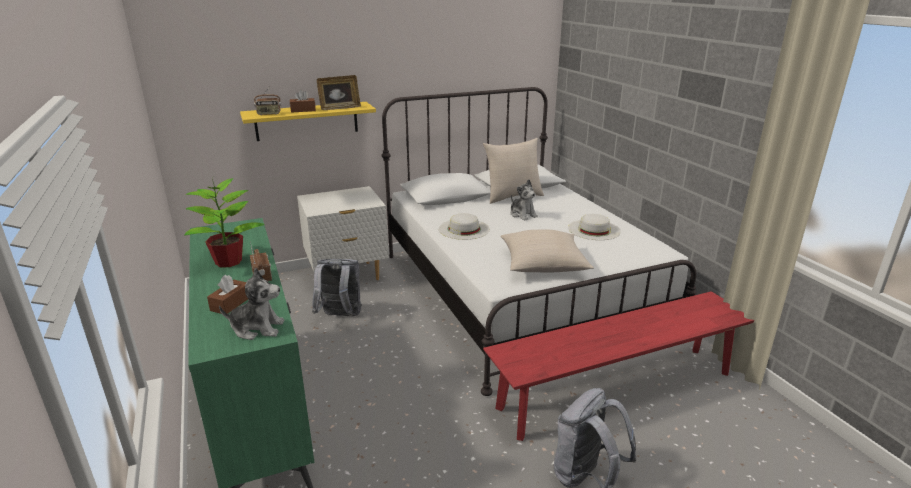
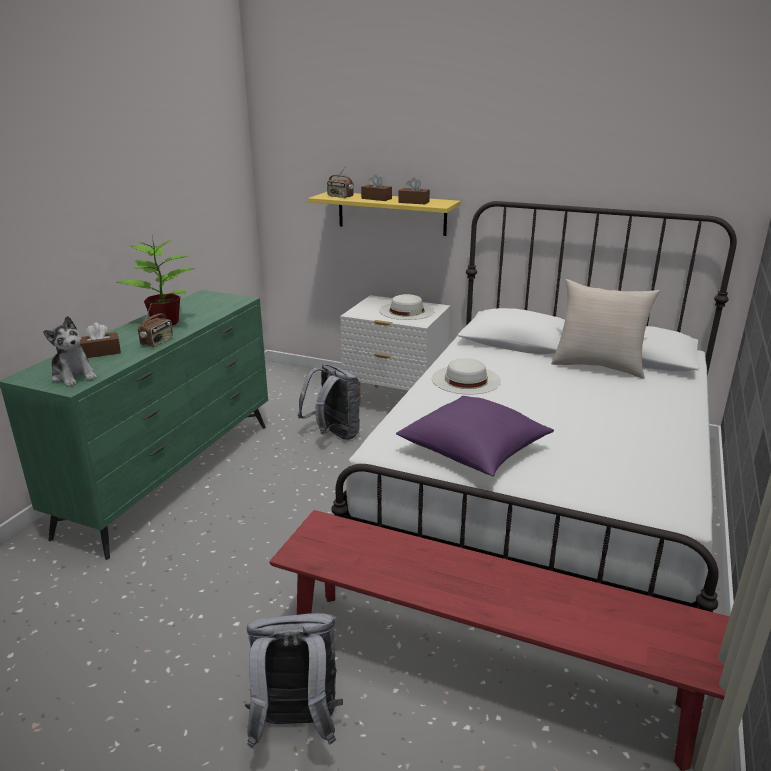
camera: 45 degrees right, 0 degrees up
picture frame [317,75,361,110] -> brown tissue box [399,178,430,204]
beige pillow [500,229,594,272] -> purple pillow [396,396,554,476]
plush toy [510,179,538,220] -> none
white hat [568,214,621,240] -> white hat moved to [379,294,435,320]

